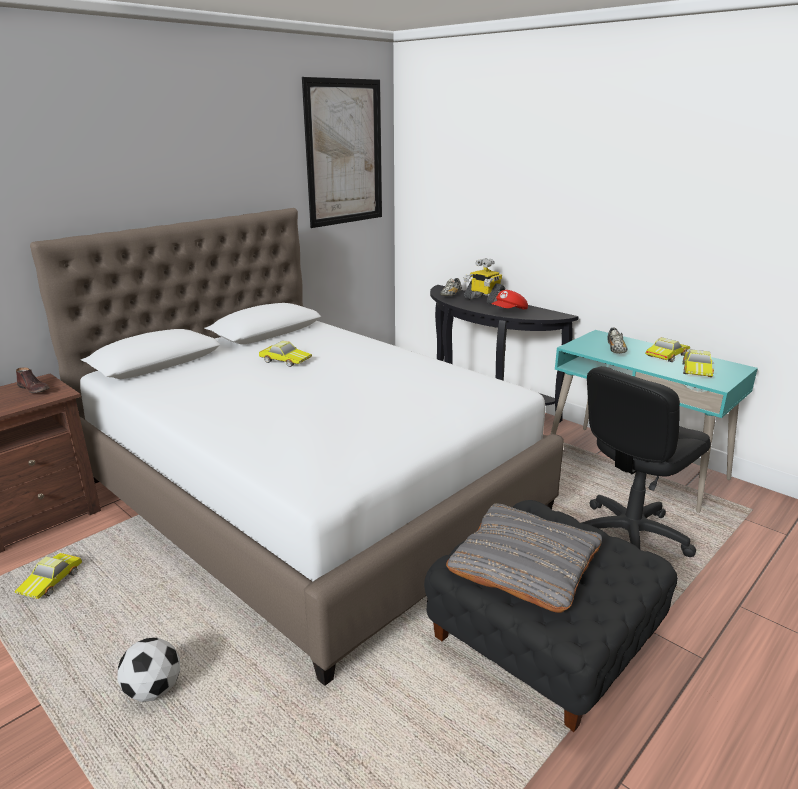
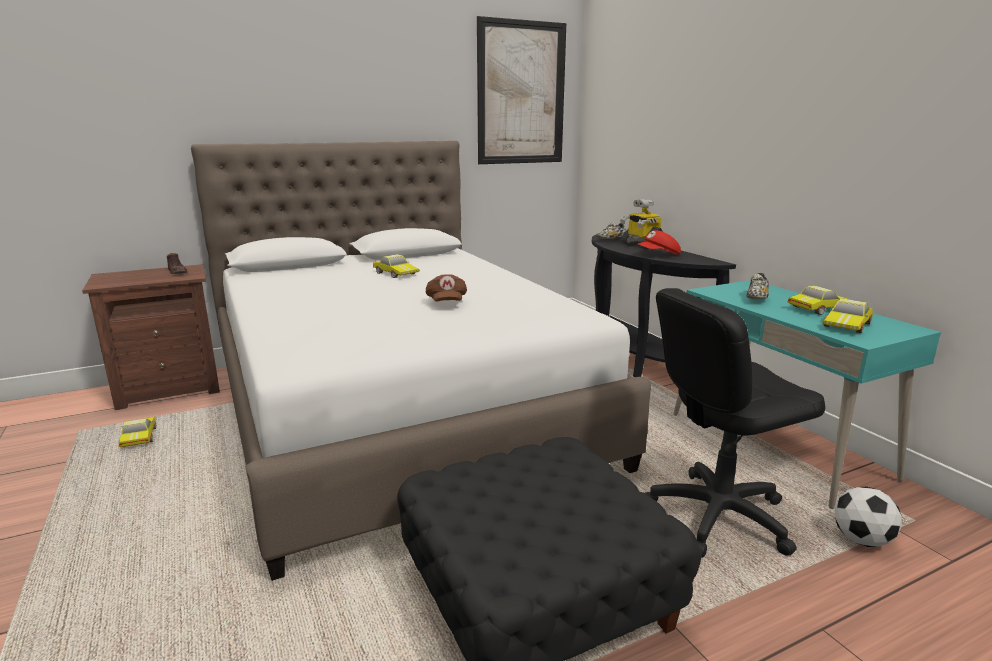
camera: 20 degrees right, 5 degrees down
toy car [15,553,82,599] -> toy car turned 120 degrees clockwise [119,417,157,447]
football [117,638,180,702] -> football moved to [834,486,902,547]
grey pillow [446,504,602,613] -> none
none -> brown cap [426,274,467,302]

